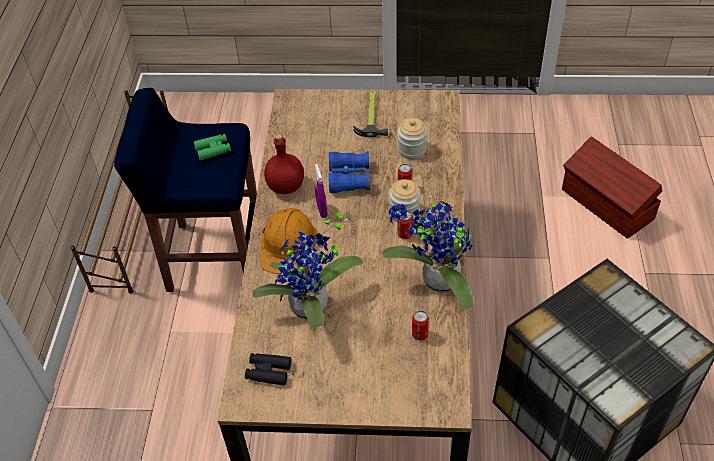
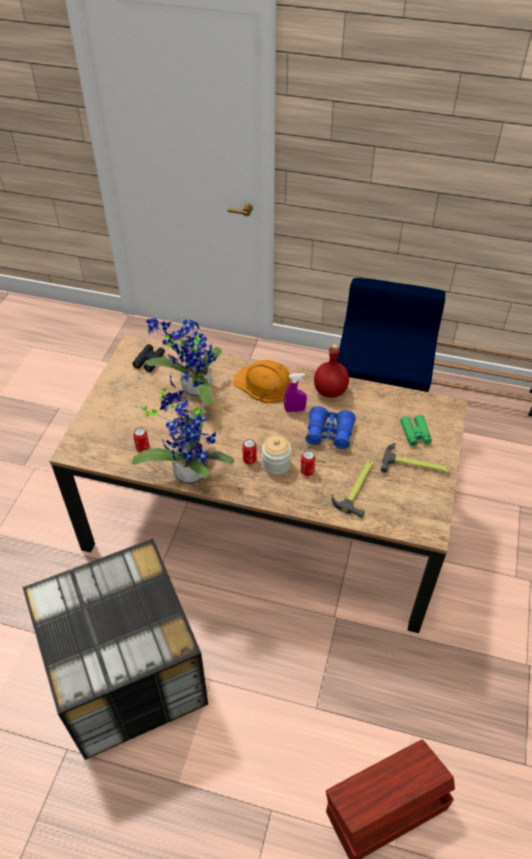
camera: 100 degrees right, 0 degrees up
green binoculars [194,134,231,161] -> green binoculars moved to [400,415,432,446]
jar [398,118,427,159] -> hammer [331,460,374,518]

